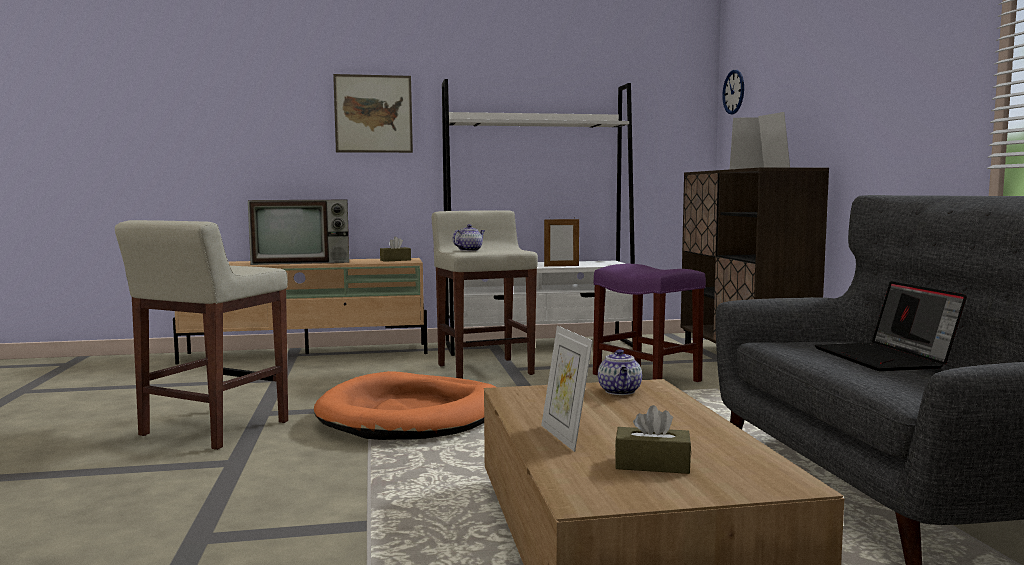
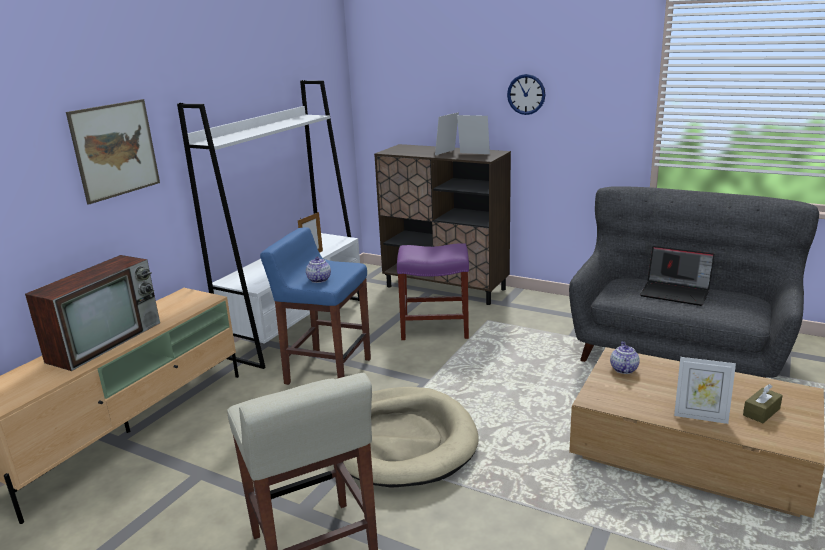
camera: 50 degrees left, 15 degrees up
orange dog bed [314,371,496,440] -> beige dog bed [343,387,479,488]
brown tissue box [380,237,411,262] -> none
beige stool [432,210,538,379] -> blue stool [260,227,371,385]
teapot [598,349,642,395] -> teapot turned 120 degrees counterclockwise [610,341,640,374]
wall clock [722,70,744,114] -> wall clock moved to [507,74,545,115]

